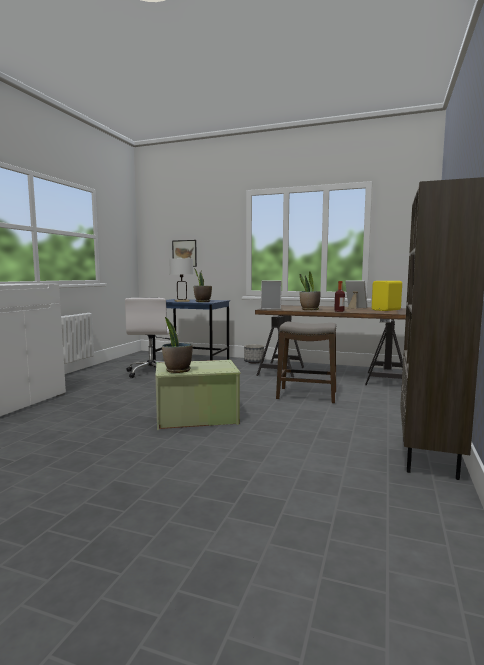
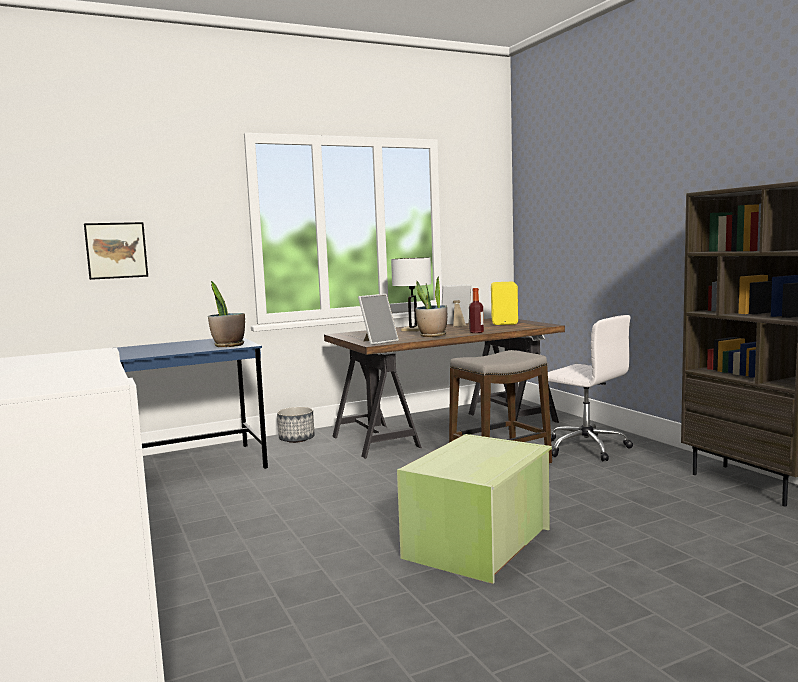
camera: 45 degrees left, 0 degrees up
white office chair [125,298,170,378] -> white office chair moved to [548,315,633,462]
potted plant [162,317,193,373] -> none
white table lamp [169,258,193,302] -> white table lamp moved to [391,258,431,331]

